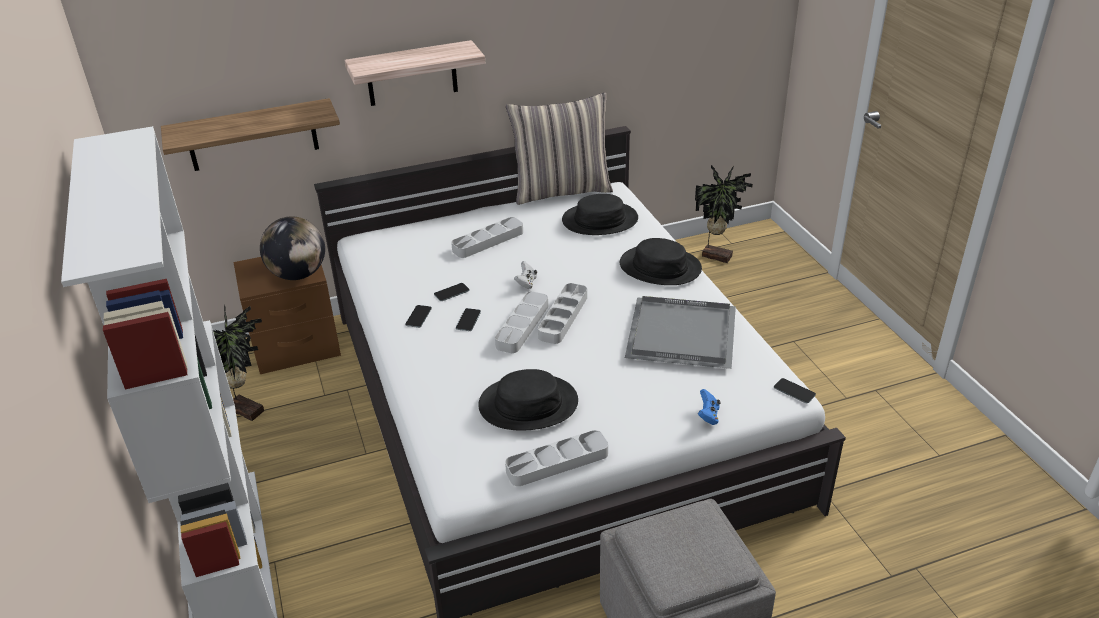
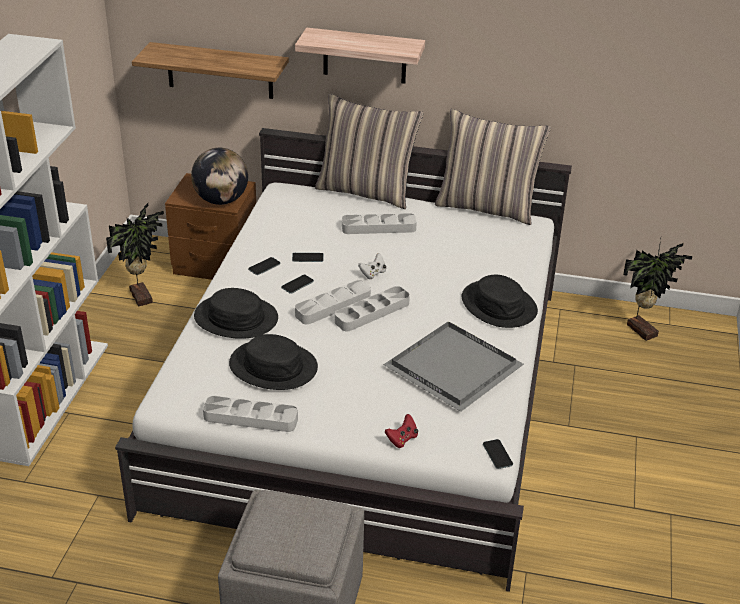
camera: 30 degrees right, 0 degrees up
black hat [562,194,638,235] -> black hat moved to [194,288,278,339]
blue game controller [698,389,720,425] -> red game controller [385,414,418,448]
none -> pillow [315,94,423,209]

